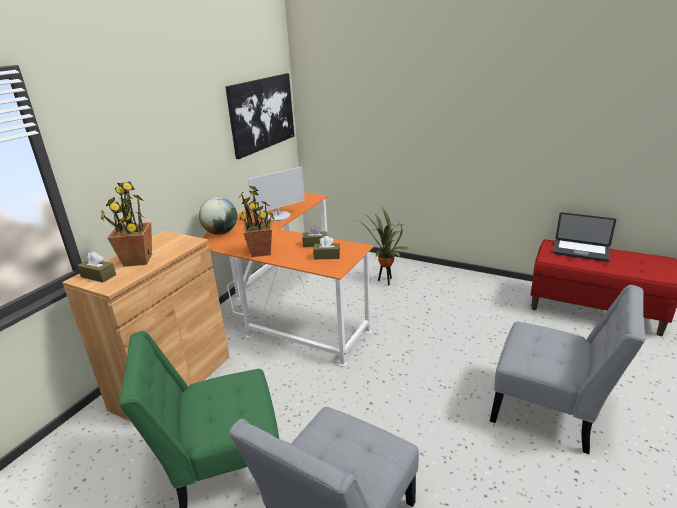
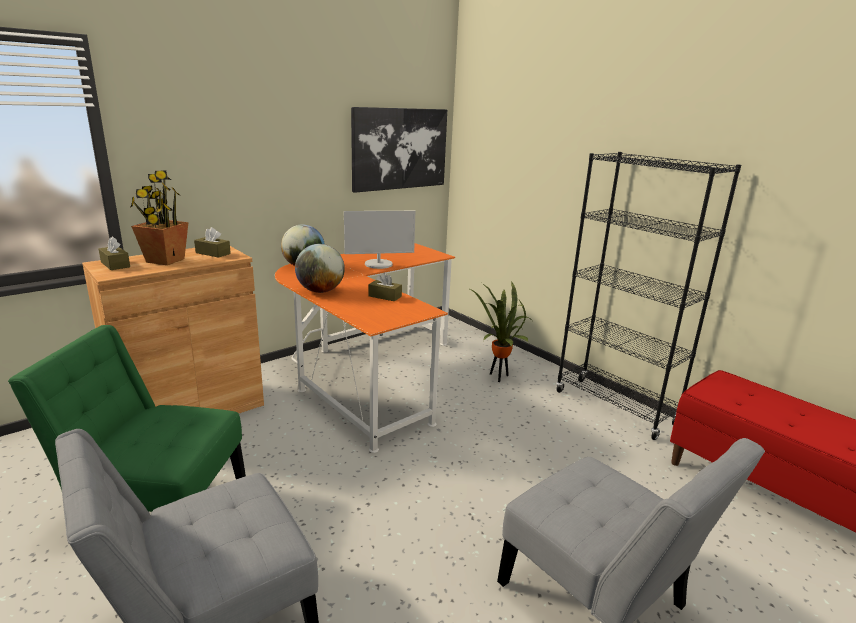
camera: 20 degrees right, 5 degrees down
potted plant [238,186,274,257] -> globe [295,244,345,293]
brown tissue box [313,236,340,259] -> brown tissue box moved to [194,227,231,258]
laptop [553,212,616,262] -> none
none -> black bookcase [556,152,741,440]

